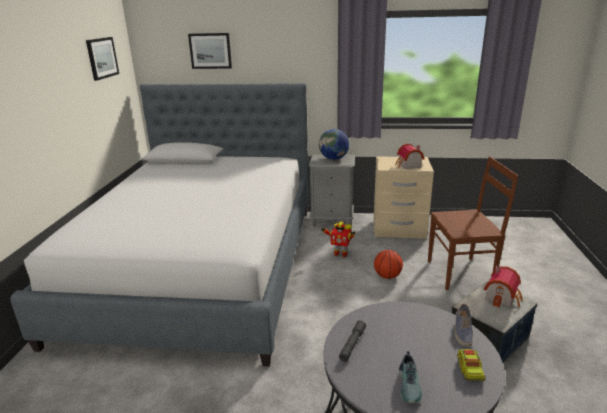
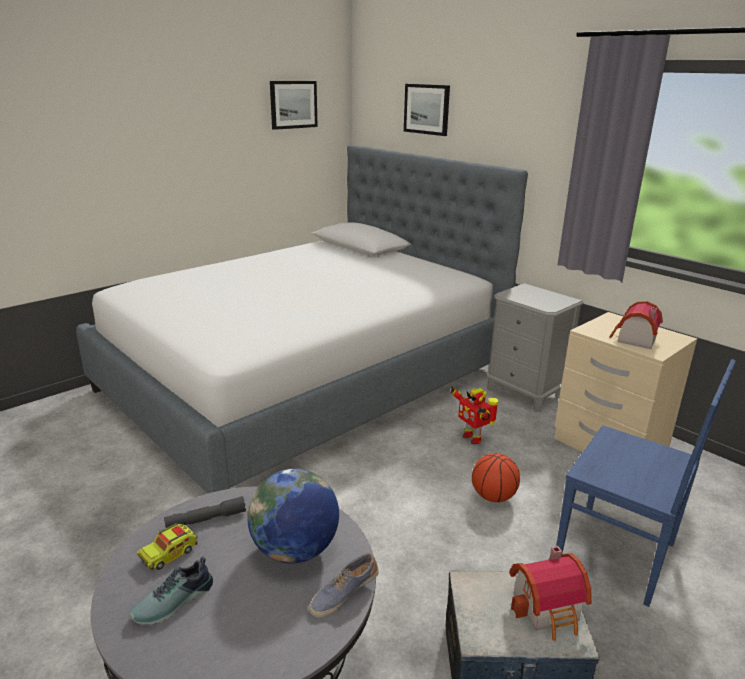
camera: 40 degrees right, 0 degrees up
globe [319,129,349,160] -> globe moved to [247,469,339,564]
brown chair [428,156,518,290] -> blue chair [556,359,736,607]
toy truck [457,349,486,382] -> toy truck moved to [137,524,198,570]

